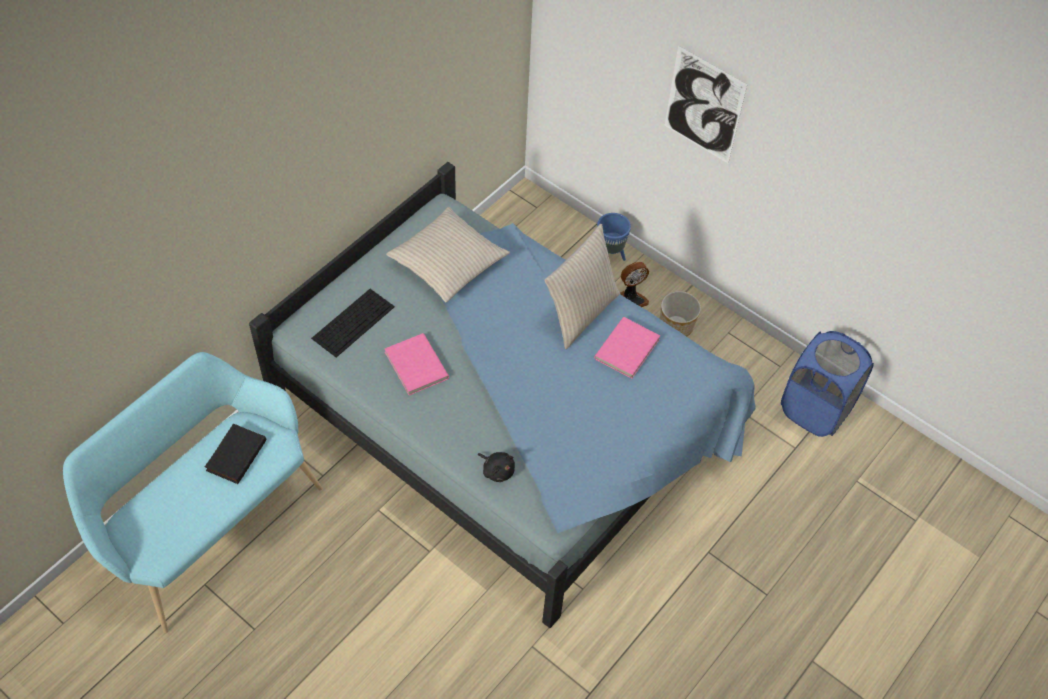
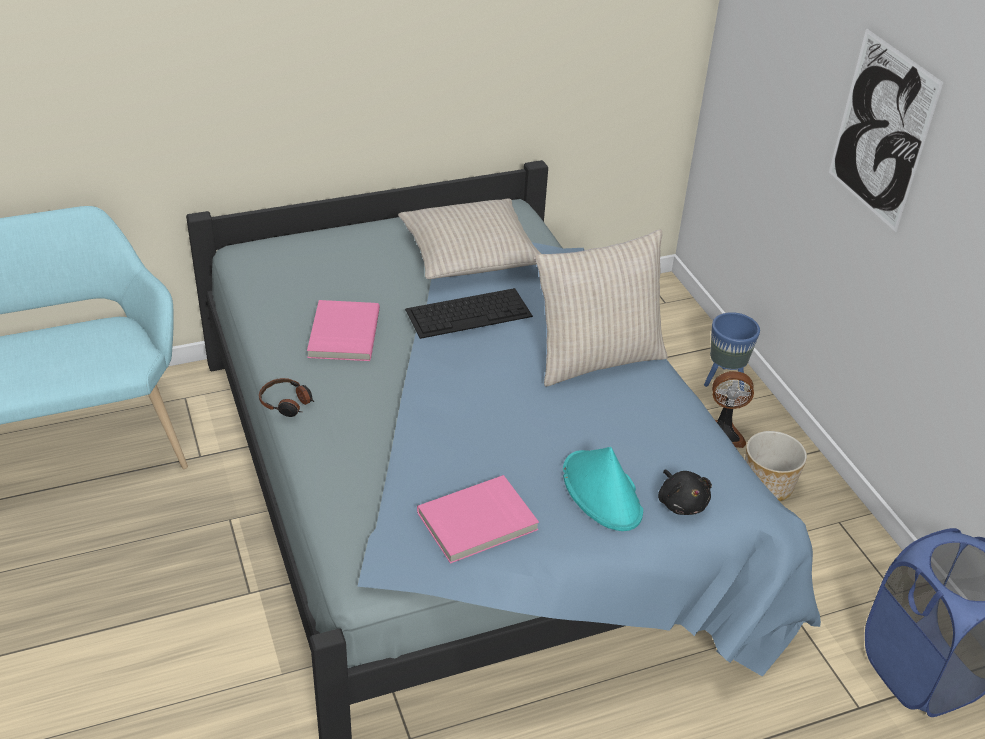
camera: 30 degrees right, 15 degrees down
black book [205,424,266,484] -> none
keyboard [311,289,395,357] -> keyboard moved to [405,288,533,339]
black plush toy [478,452,515,482] -> black plush toy moved to [658,469,712,515]
pink book [594,317,660,379] -> pink book moved to [417,475,539,564]
none -> headphones [259,378,314,417]
none -> turquoise hat [563,447,643,531]

